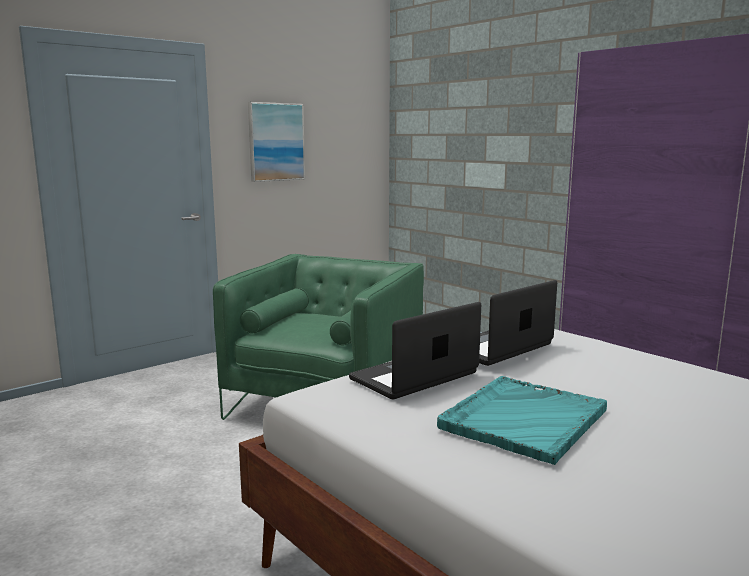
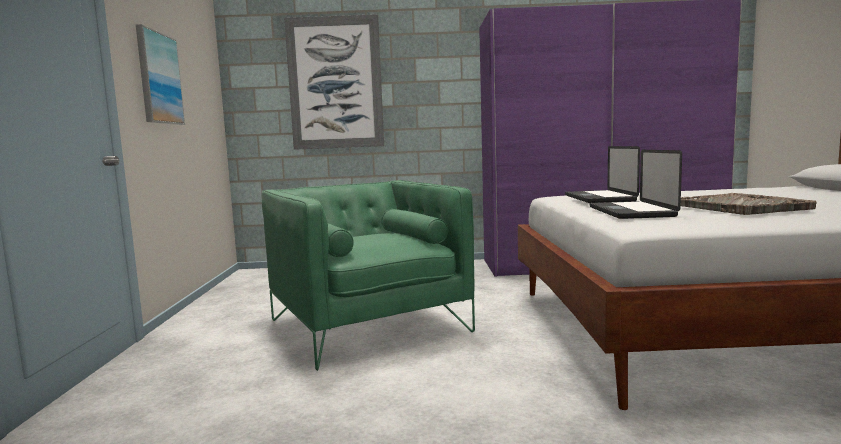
camera: 50 degrees left, 5 degrees down
turquoise tray [437,376,607,465] -> grey tray [681,193,817,215]
none -> picture [284,14,384,150]

